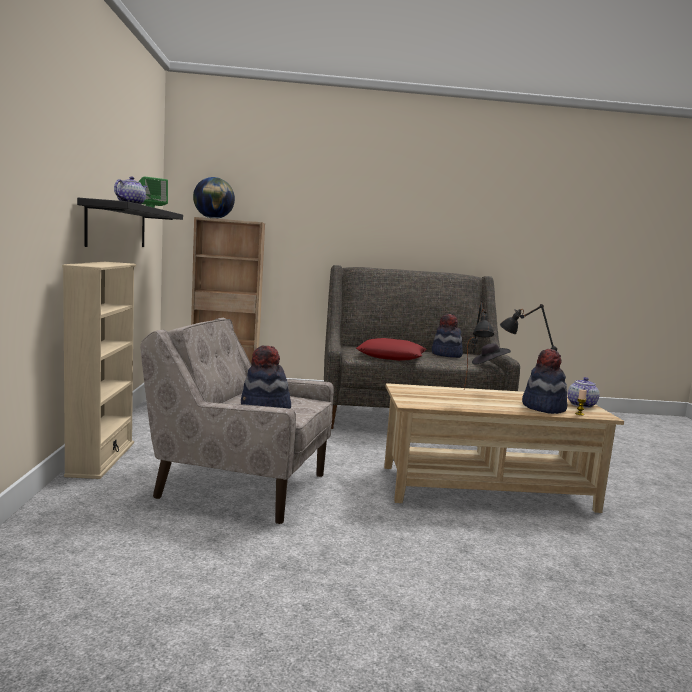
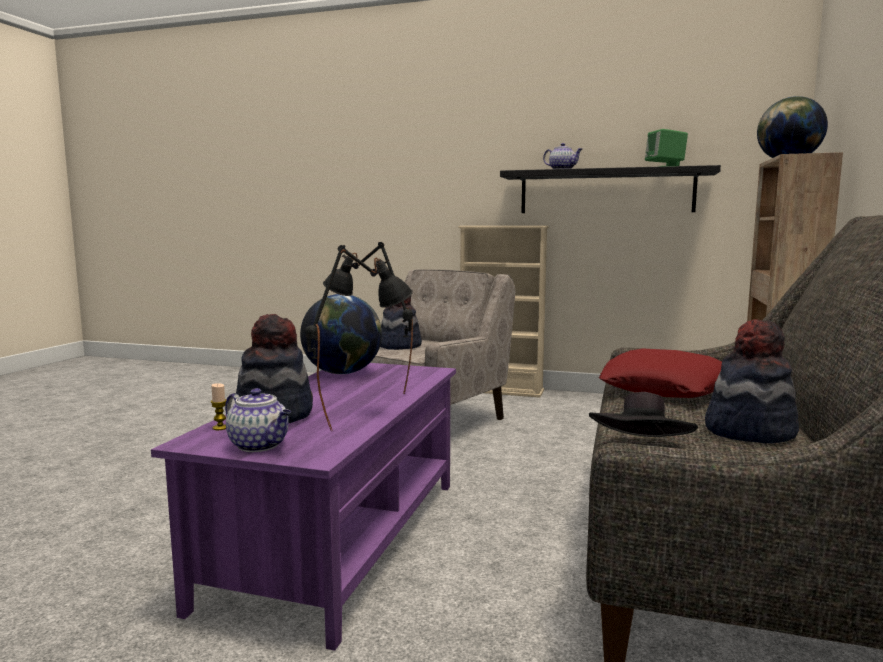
camera: 110 degrees right, 0 degrees up
beige coffee table [384,383,624,513] -> purple coffee table [151,363,456,651]
none -> globe [300,294,382,374]

